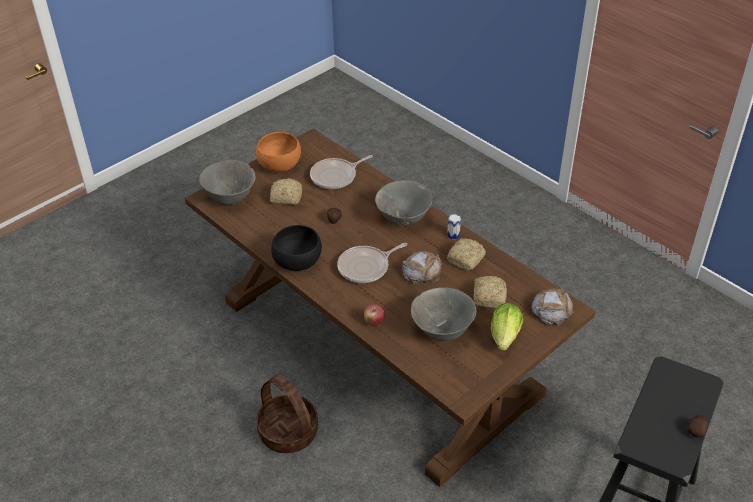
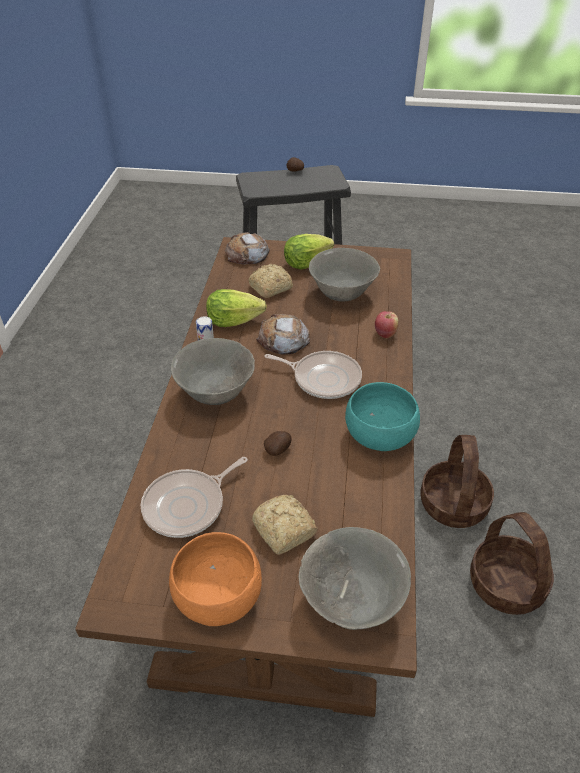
camera: 130 degrees left, 0 degrees up
black bowl [271,225,322,271] -> turquoise bowl [345,382,420,451]
frying pan [310,155,373,189] -> frying pan turned 120 degrees clockwise [141,457,248,538]
bread [447,238,486,270] -> lettuce [206,289,267,327]
none -> basket [470,512,554,615]

